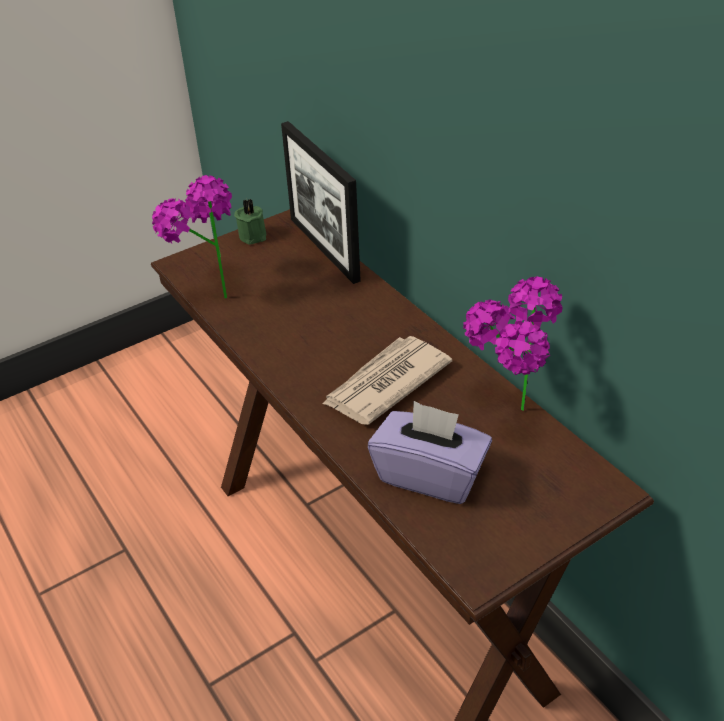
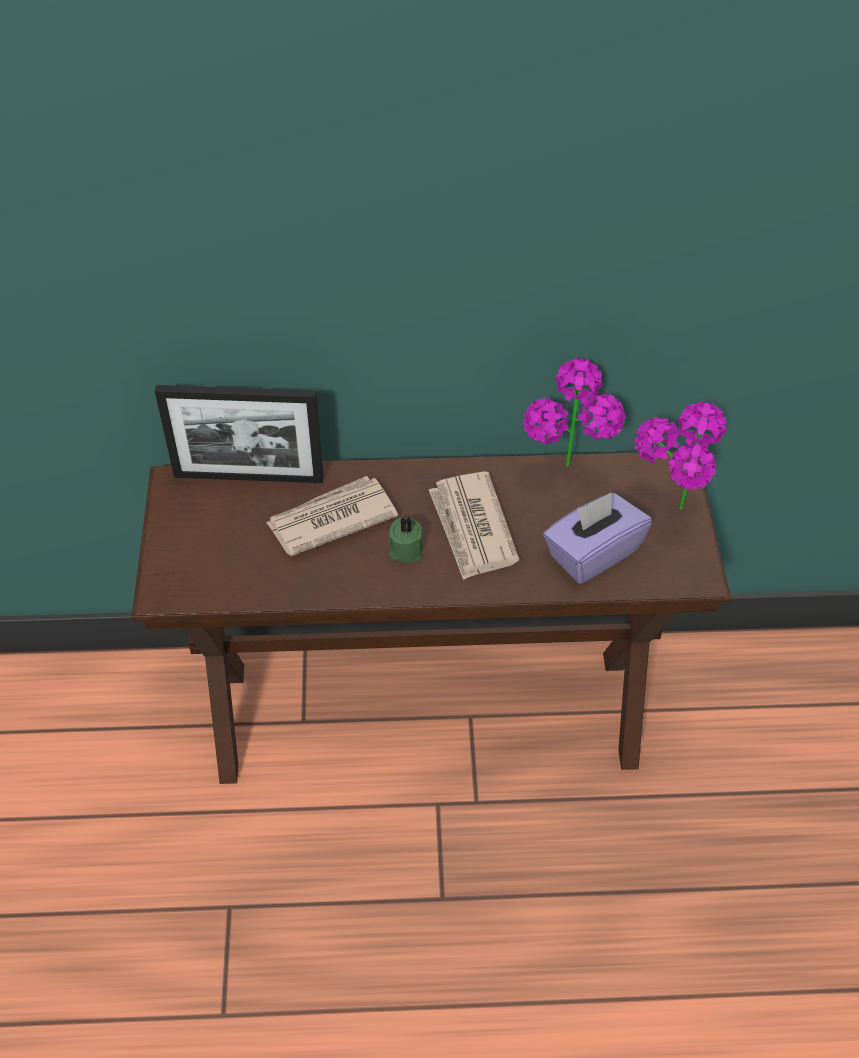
camera: 60 degrees left, 10 degrees up
potted plant [152,175,232,299] -> potted plant moved to [634,401,726,510]
green candle [234,199,266,245] -> green candle moved to [389,516,424,563]
none -> newspaper [266,476,398,556]

